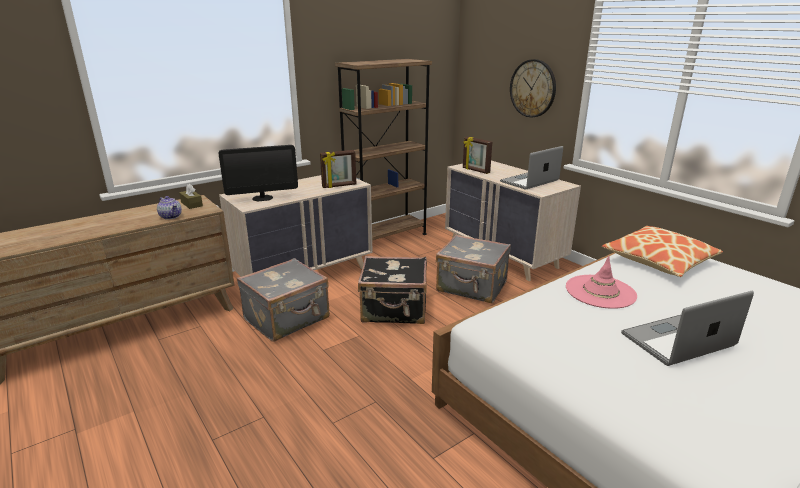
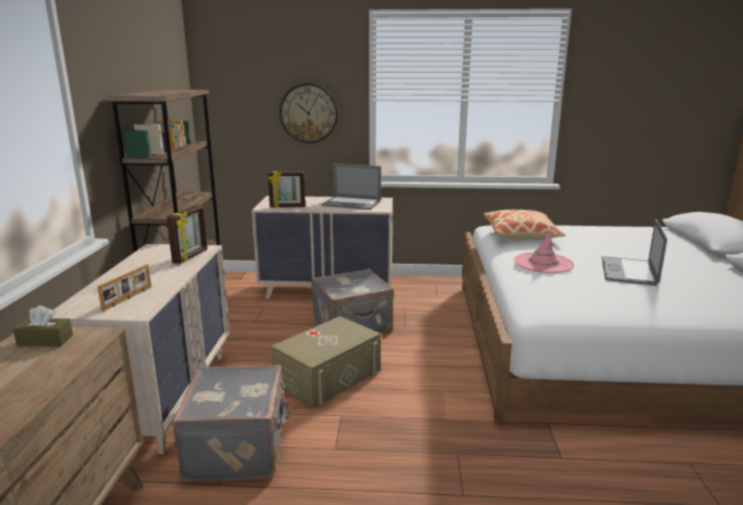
camera: 50 degrees left, 5 degrees down
teapot [157,196,182,220] -> none
monitor [219,145,298,201] -> picture frame [97,264,151,311]
black suitcase [358,256,427,324] -> beige storage box [271,316,381,408]
laptop [500,146,563,190] -> laptop turned 75 degrees counterclockwise [322,164,381,210]

